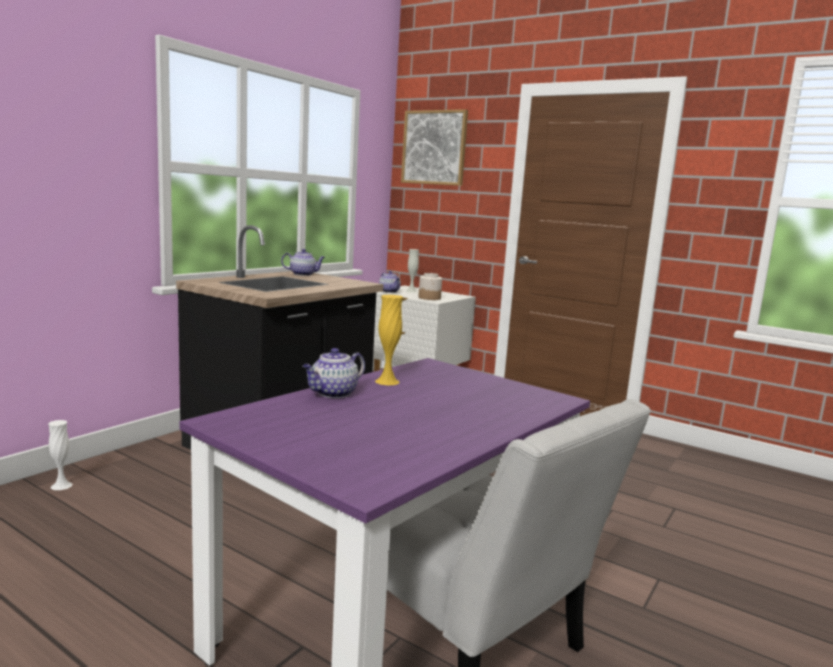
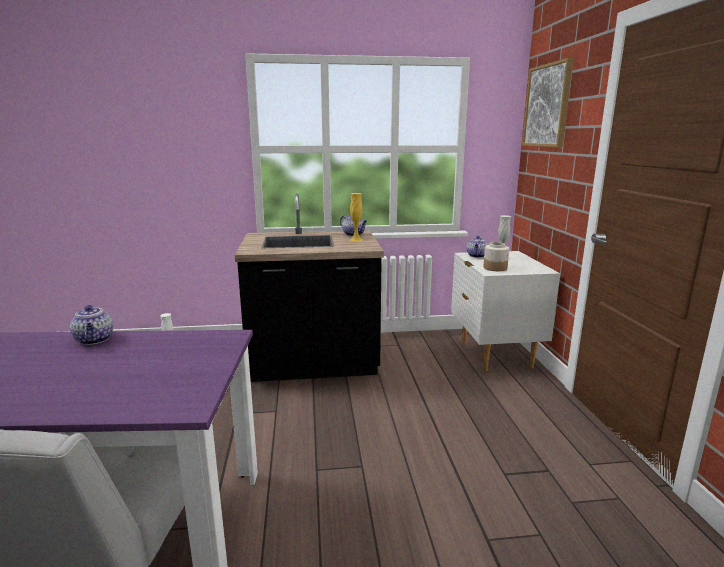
camera: 50 degrees right, 5 degrees up
teapot [302,348,365,398] -> teapot turned 120 degrees counterclockwise [70,305,113,345]
yellow vase [375,295,403,386] -> yellow vase moved to [350,193,363,242]

